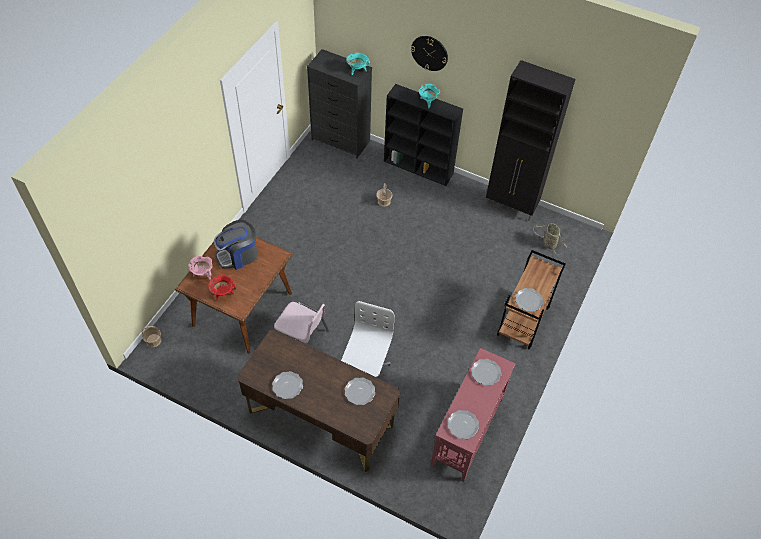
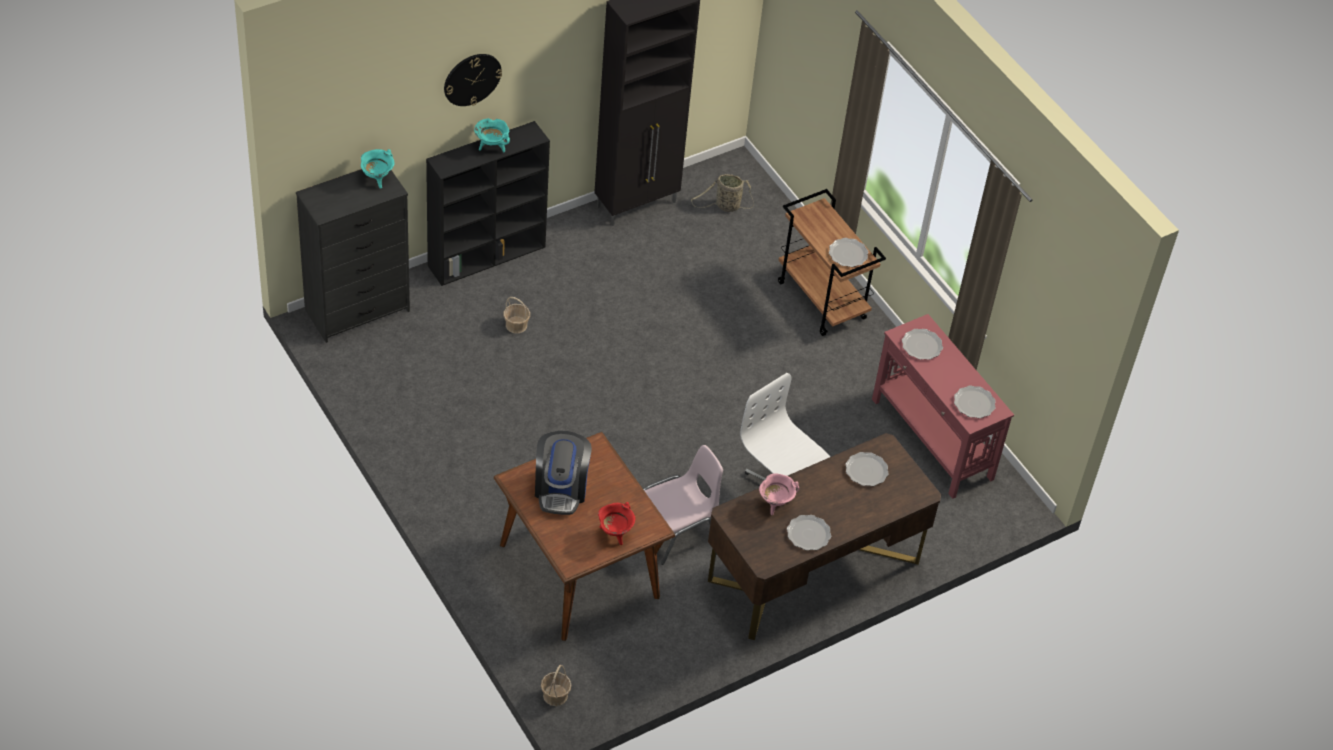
camera: 60 degrees left, 5 degrees down
pink cooking pot [188,256,212,280] -> pink cooking pot moved to [759,473,799,515]

